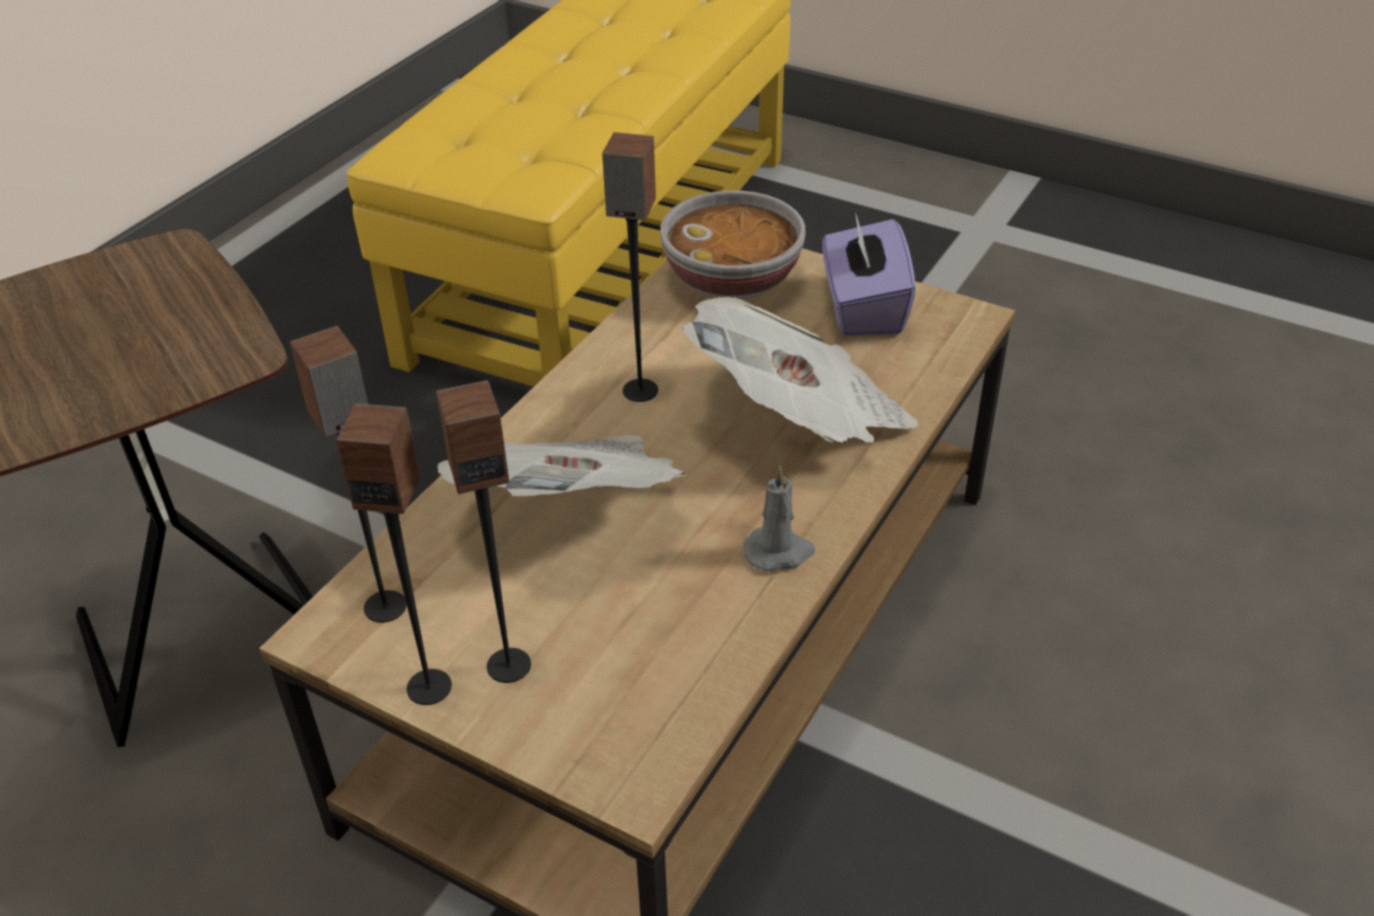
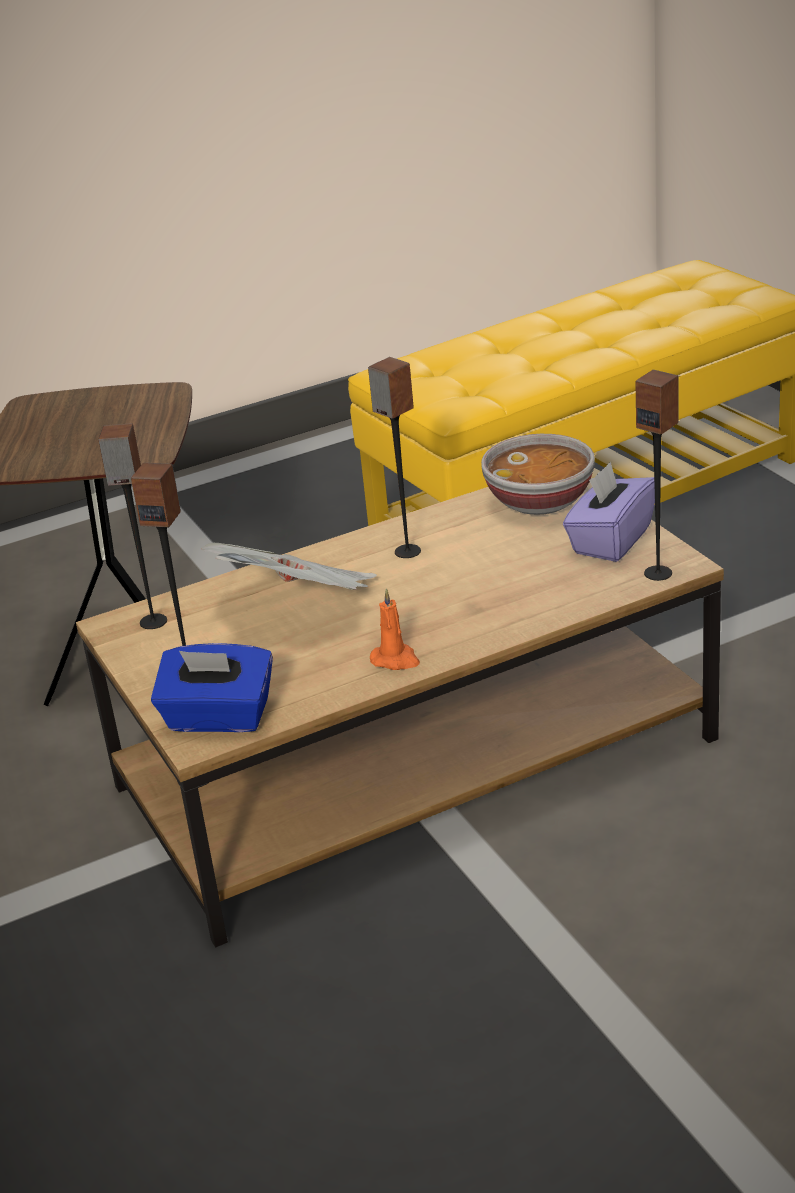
camera: 35 degrees right, 10 degrees down
speaker [336,403,452,705] -> speaker moved to [635,370,679,581]
newspaper [682,297,918,444] -> none
grey candle [743,465,815,572] -> orange candle [370,588,420,670]
none -> blue tissue box [151,643,273,732]

